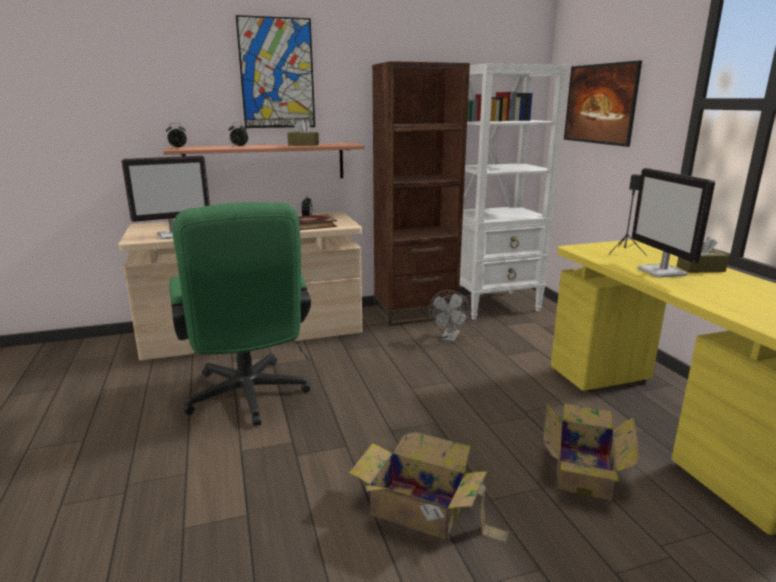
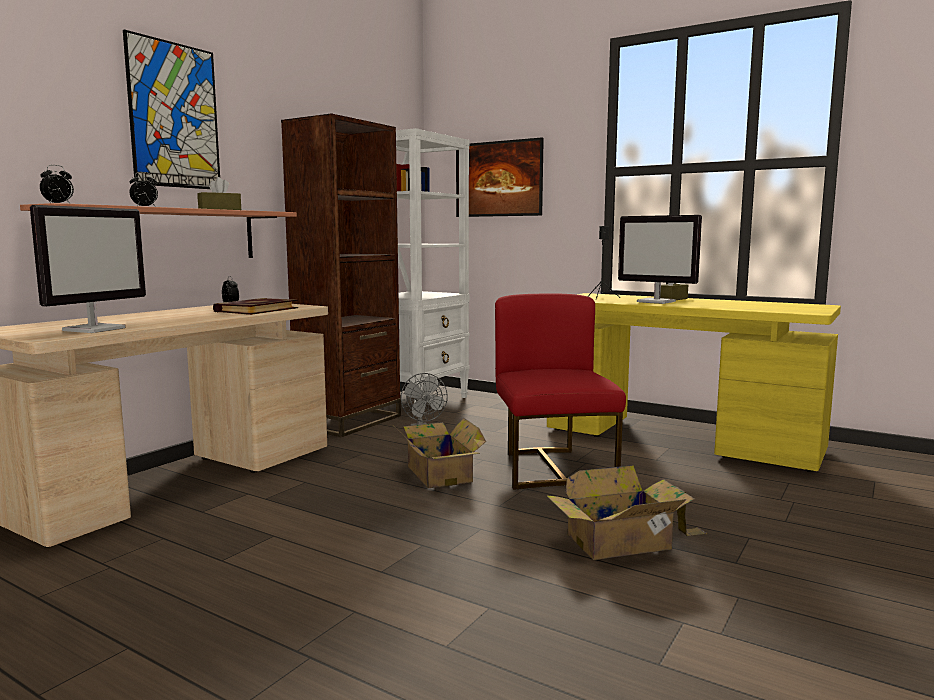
camera: 40 degrees left, 10 degrees down
green office chair [169,202,311,426] -> none
cardboard box [543,403,639,501] -> cardboard box moved to [394,418,486,488]
none -> red chair [495,293,626,490]

